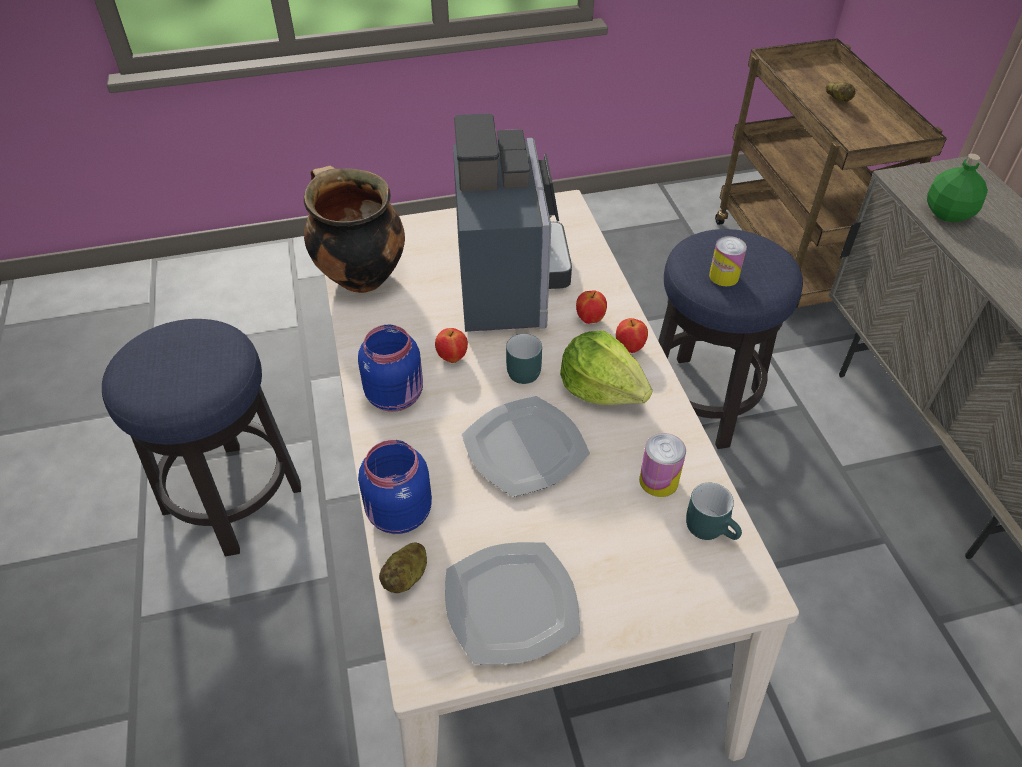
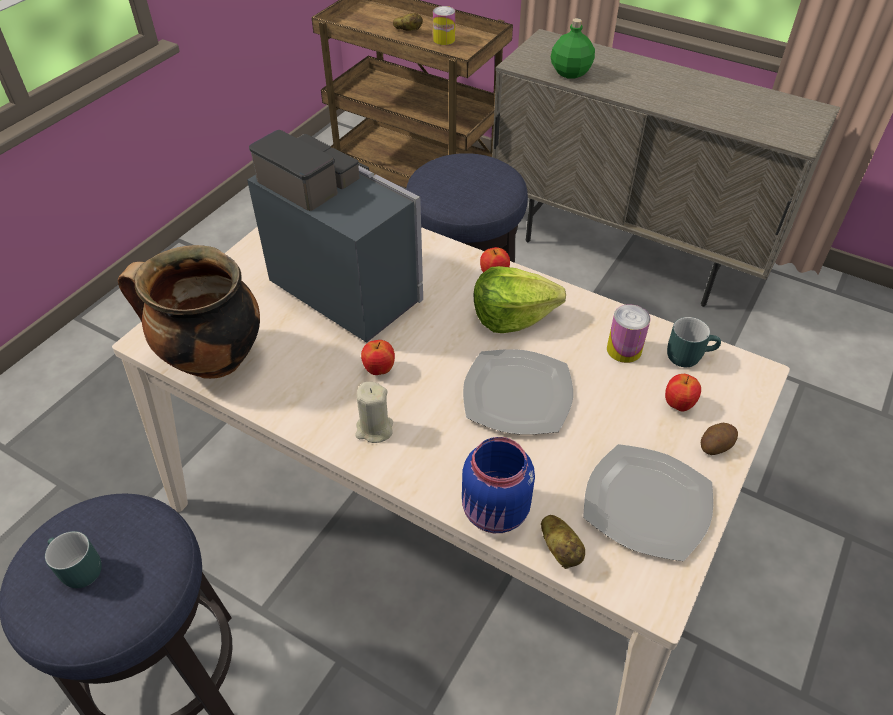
camera: 45 degrees left, 0 degrees up
blue jar [358,324,423,412] -> beige candle [355,382,393,443]
turquoise mug [506,334,542,384] -> turquoise mug moved to [45,531,102,588]
apple [576,290,607,324] -> apple moved to [665,374,701,411]
can [709,236,747,286] -> can moved to [433,6,455,45]
none -> potato [701,423,738,455]

